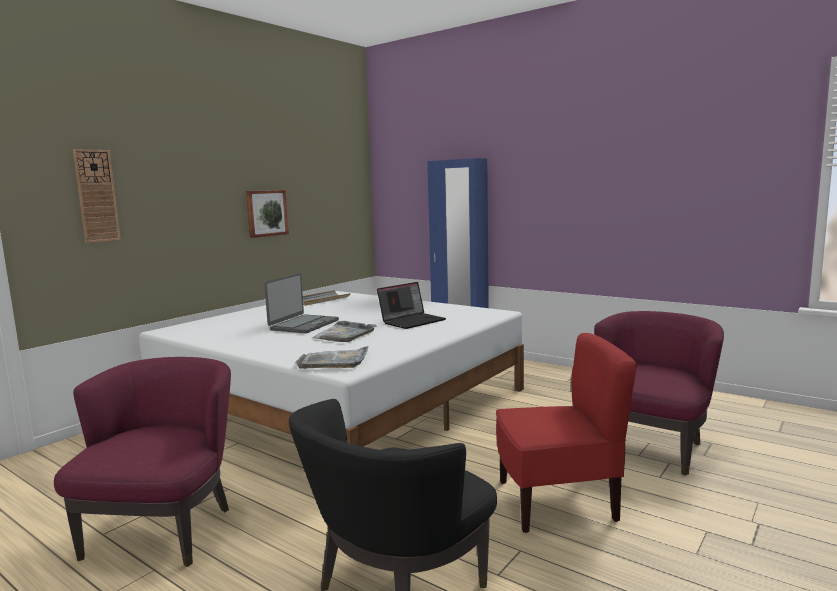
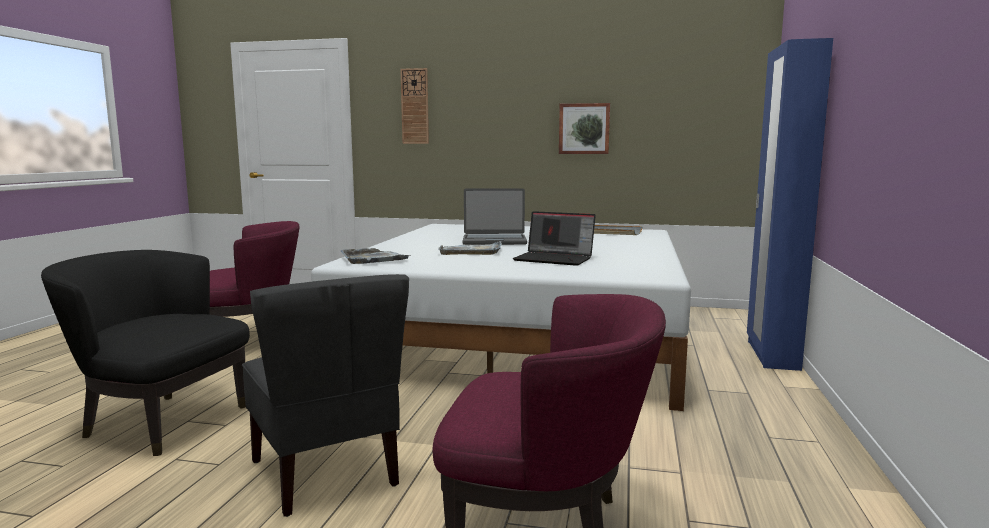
camera: 65 degrees right, 0 degrees up
red chair [496,333,637,533] -> grey chair [242,274,409,517]

